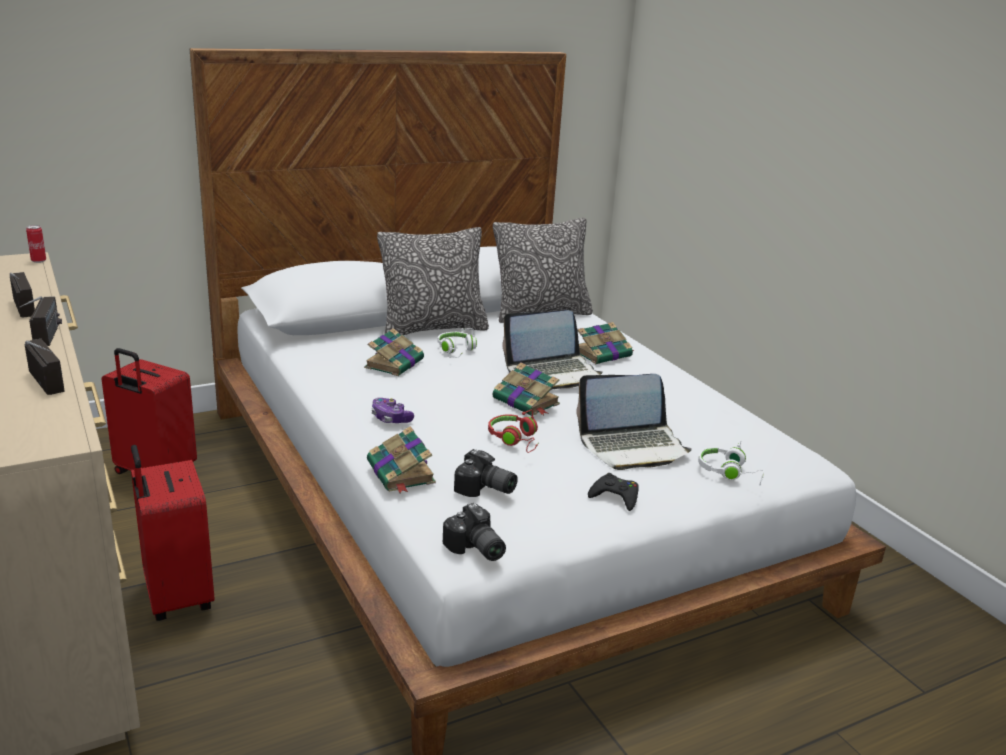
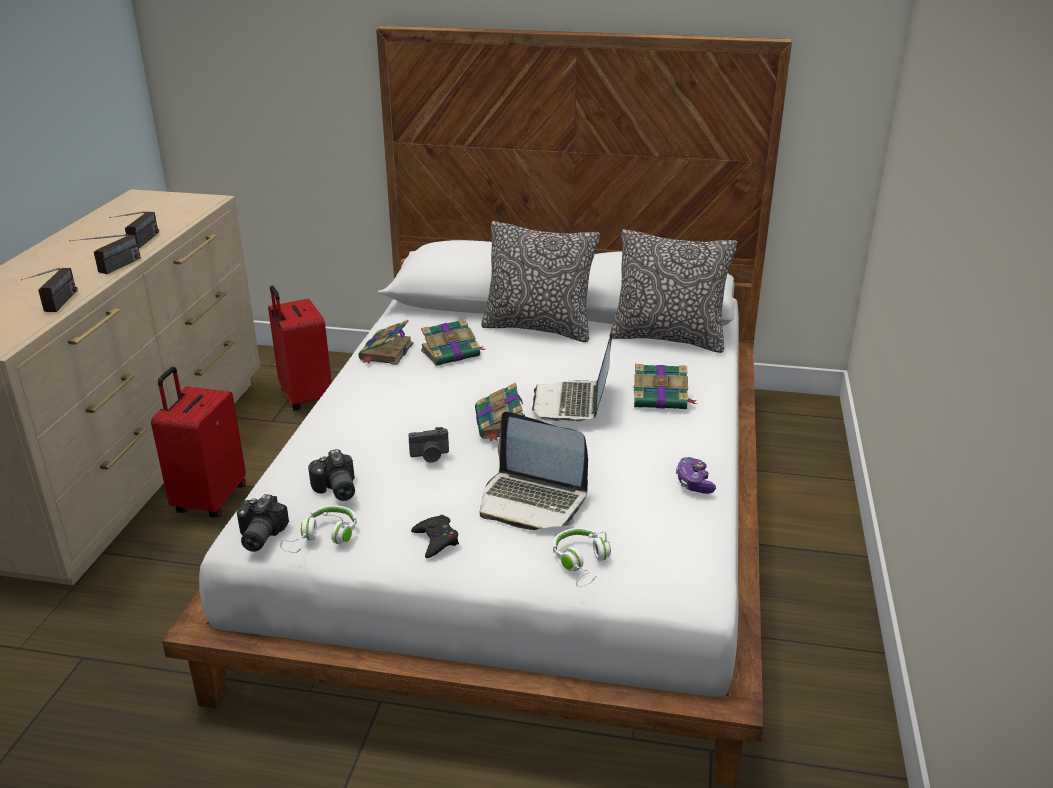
camera: 40 degrees right, 5 degrees up
can [26,225,46,263] -> none
book [367,426,436,493] -> book moved to [358,320,414,365]
game controller [371,398,414,423] -> game controller moved to [676,457,716,494]
white headphones [437,328,477,358] -> white headphones moved to [280,505,357,553]
red headphones [488,410,538,453] -> camera [408,427,449,463]
laptop [502,310,603,390] -> laptop turned 75 degrees clockwise [532,333,612,422]

